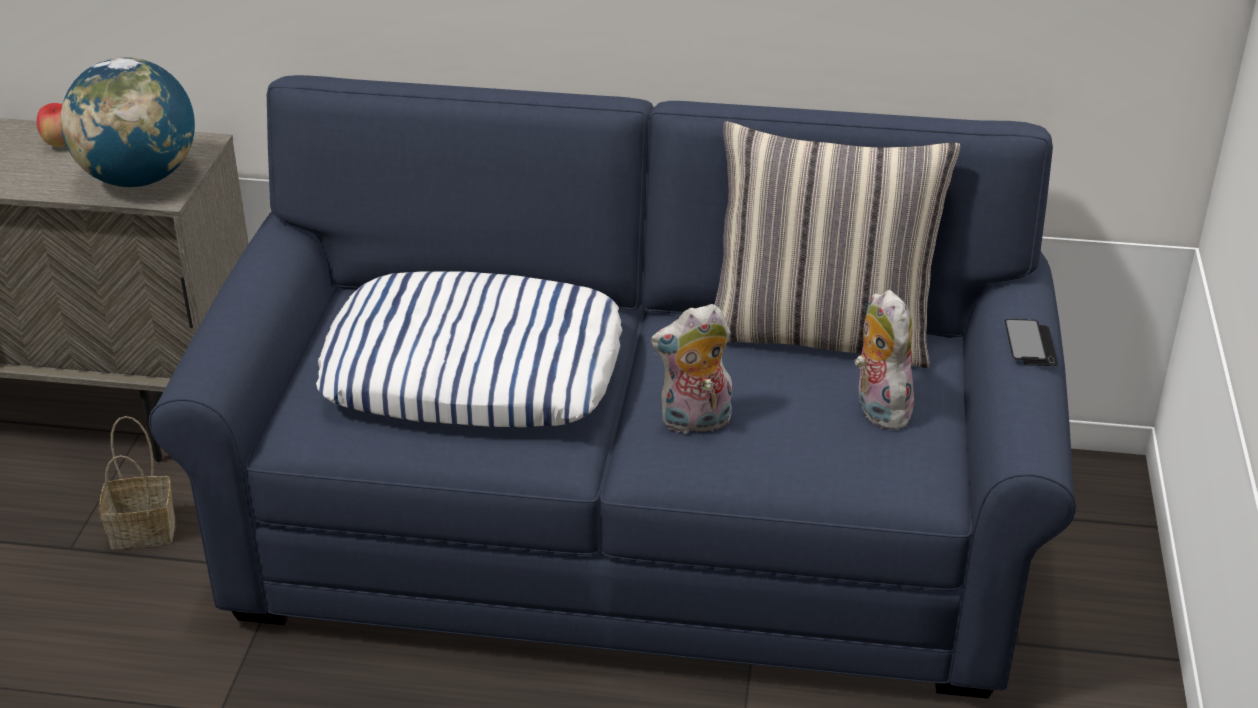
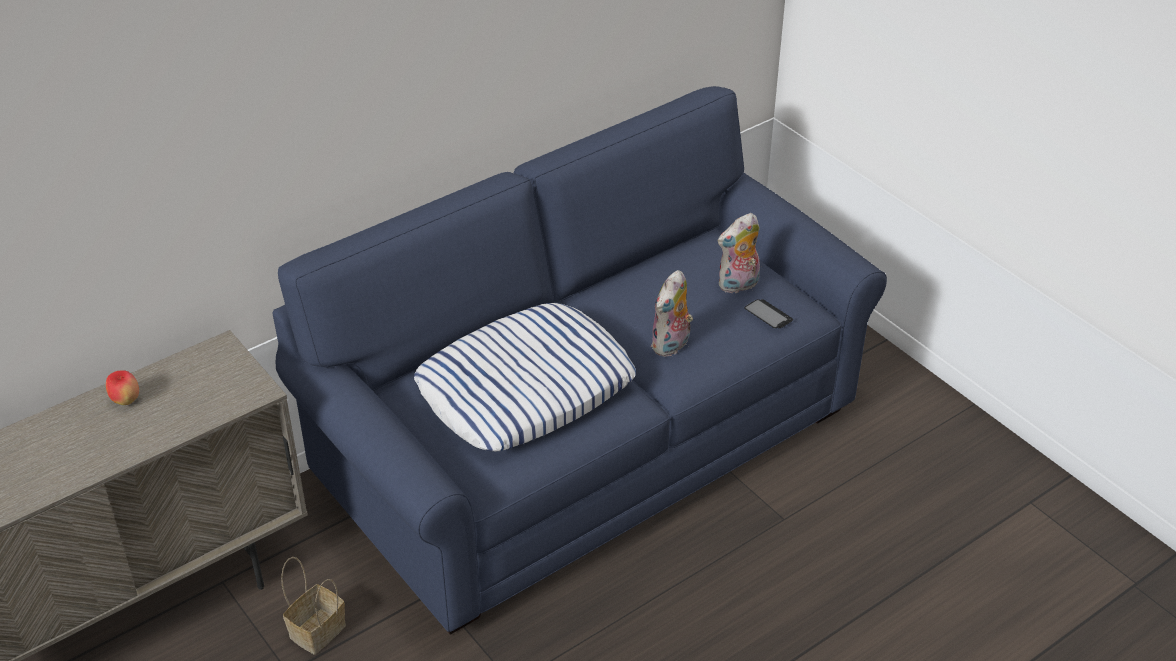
camera: 45 degrees left, 5 degrees up
globe [60,57,195,187] -> none
pillow [714,121,960,368] -> none
plush toy [854,290,914,430] -> plush toy turned 60 degrees counterclockwise [718,213,760,293]
phone [1005,319,1058,366] -> phone moved to [744,299,793,328]

